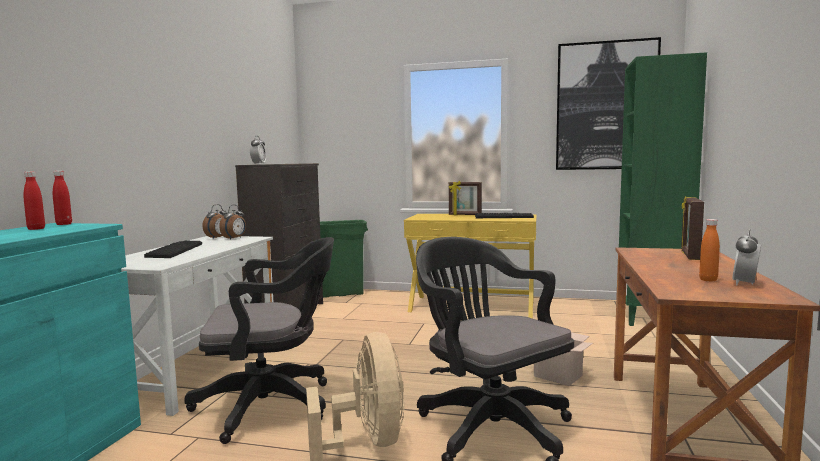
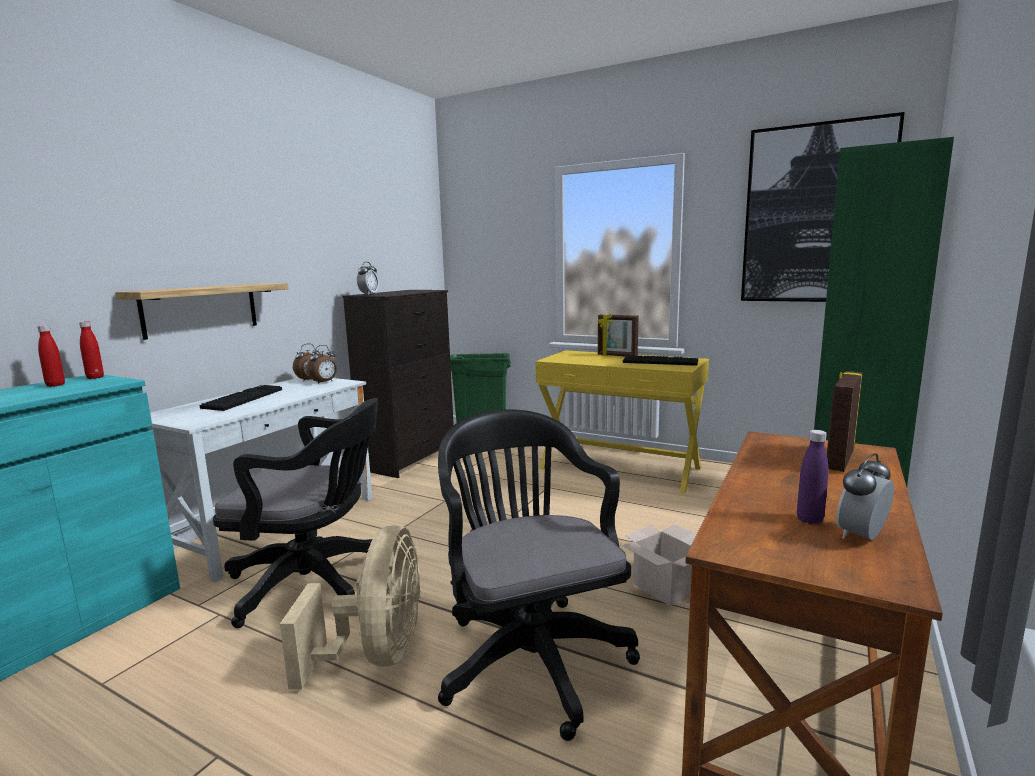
camera: 15 degrees right, 5 degrees up
orange bottle [699,219,720,282] -> purple bottle [797,430,828,524]
none -> shelf [115,283,288,340]

